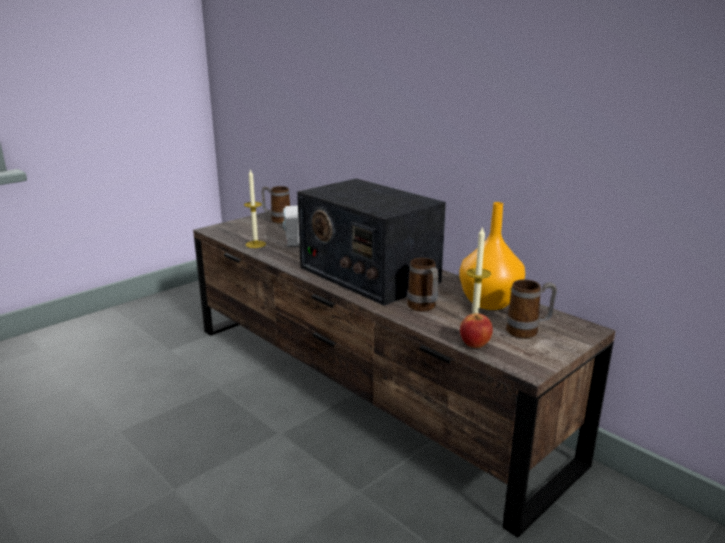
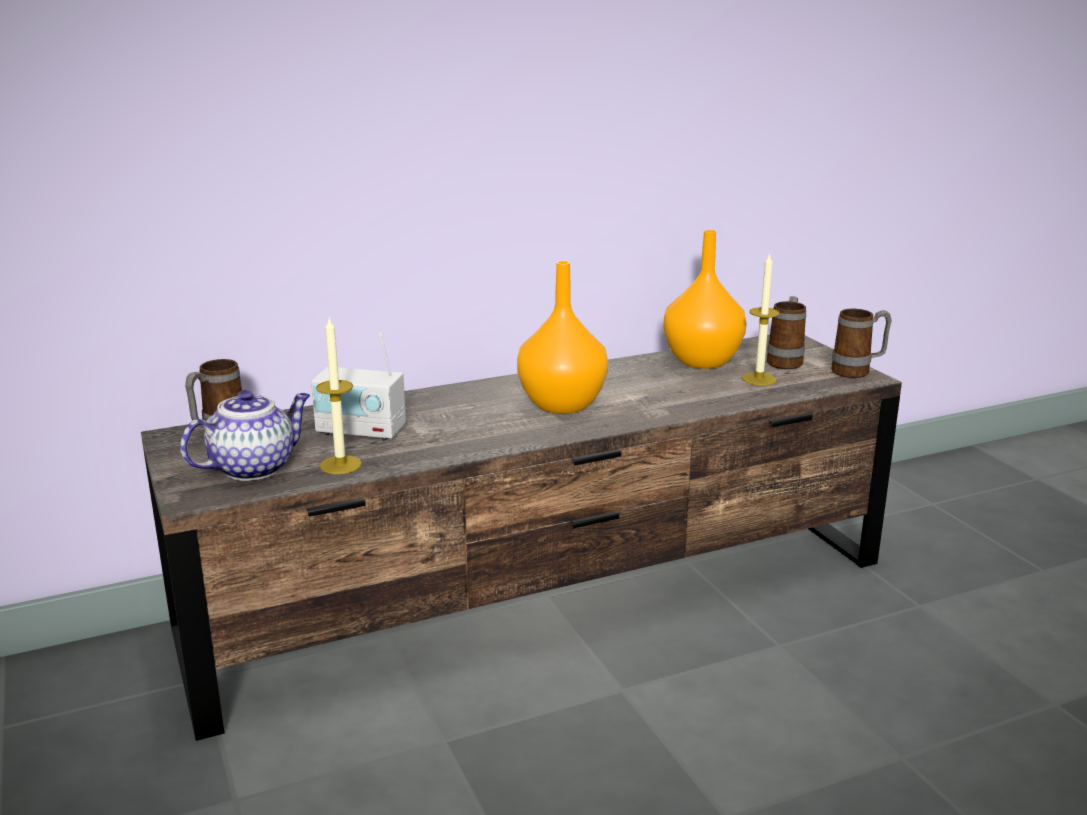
camera: 70 degrees left, 0 degrees up
radio [297,179,446,306] -> orange vase [517,261,608,414]
mug [407,258,439,312] -> mug moved to [831,309,891,378]
apple [460,313,493,348] -> none
none -> teapot [180,390,310,481]

